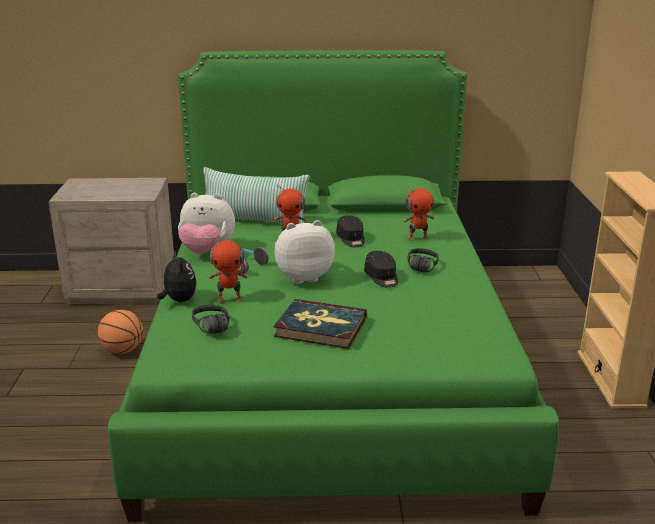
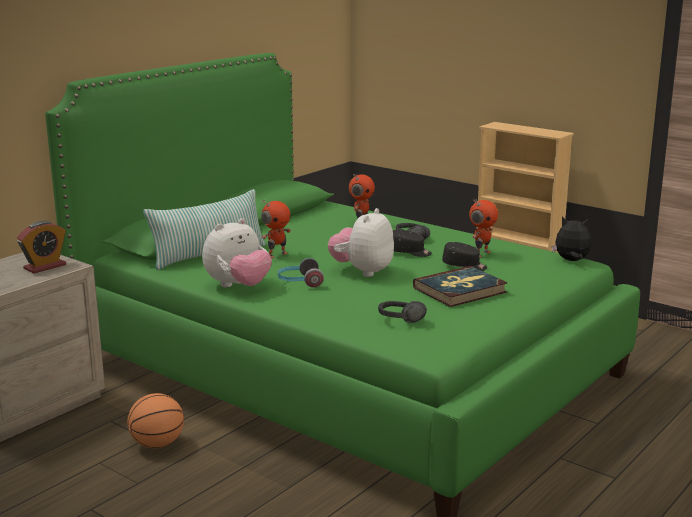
camera: 50 degrees left, 5 degrees down
plush toy [157,251,197,302] -> plush toy moved to [552,216,592,261]
toy robot [209,237,248,302] -> toy robot moved to [469,199,498,258]
black cap [336,215,365,247] -> black cap moved to [442,242,487,271]
none -> alarm clock [17,221,66,274]

